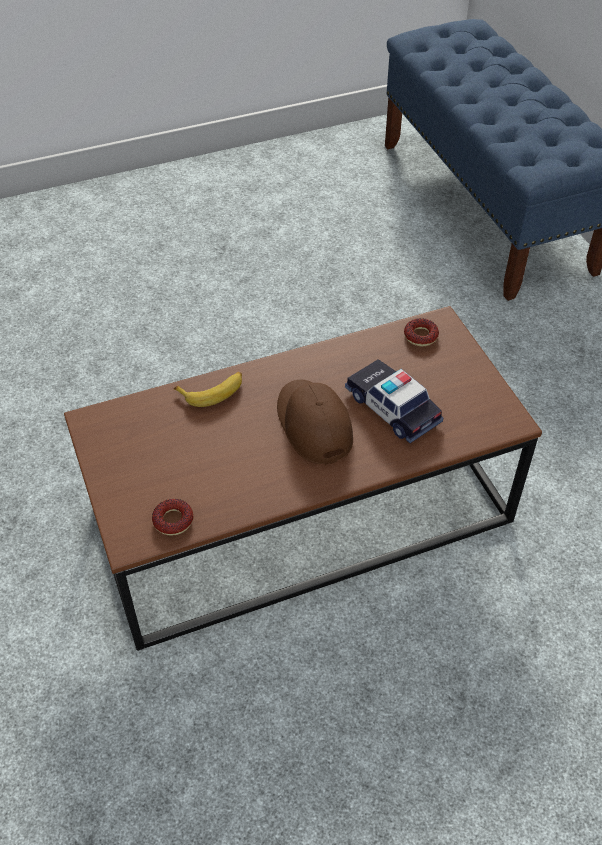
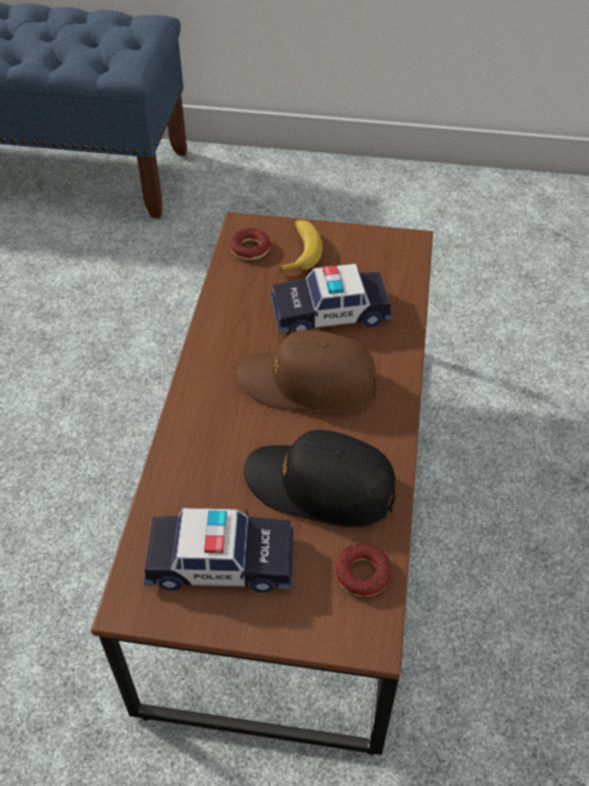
camera: 60 degrees left, 0 degrees up
banana [174,372,242,407] -> banana moved to [279,220,322,272]
none -> toy car [143,508,293,593]
none -> black cap [244,430,395,528]

